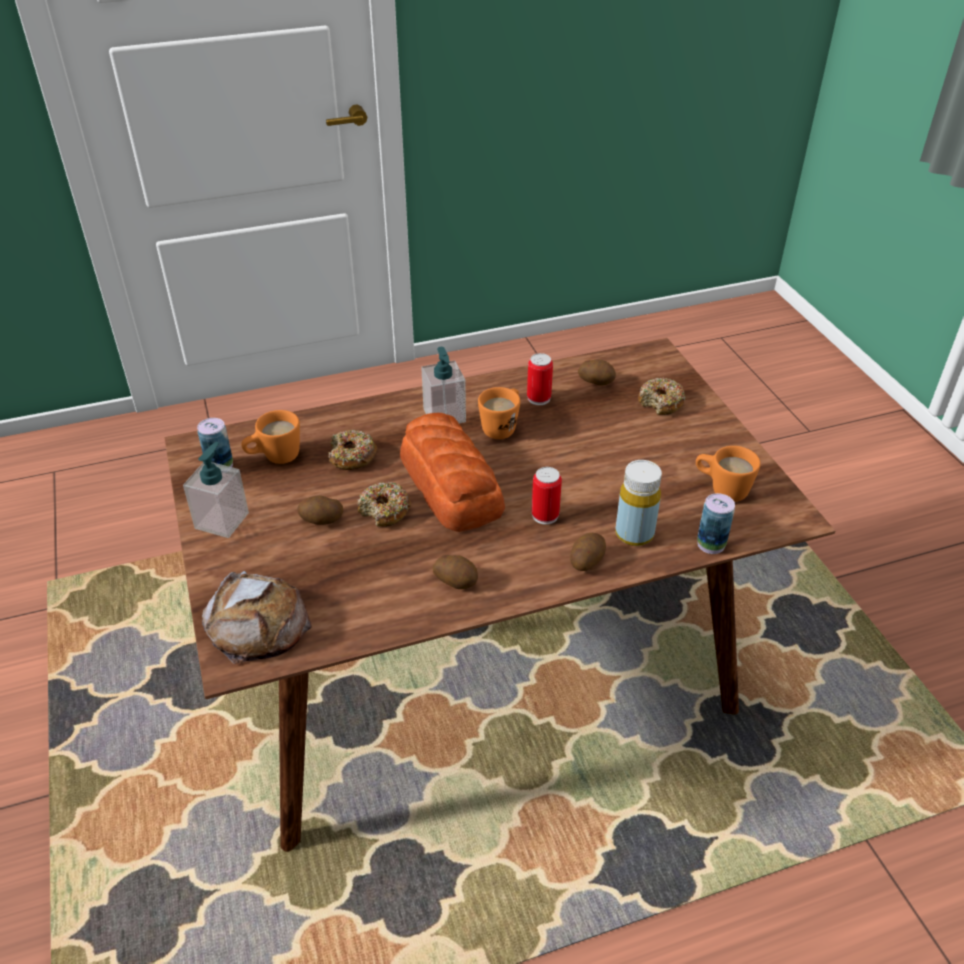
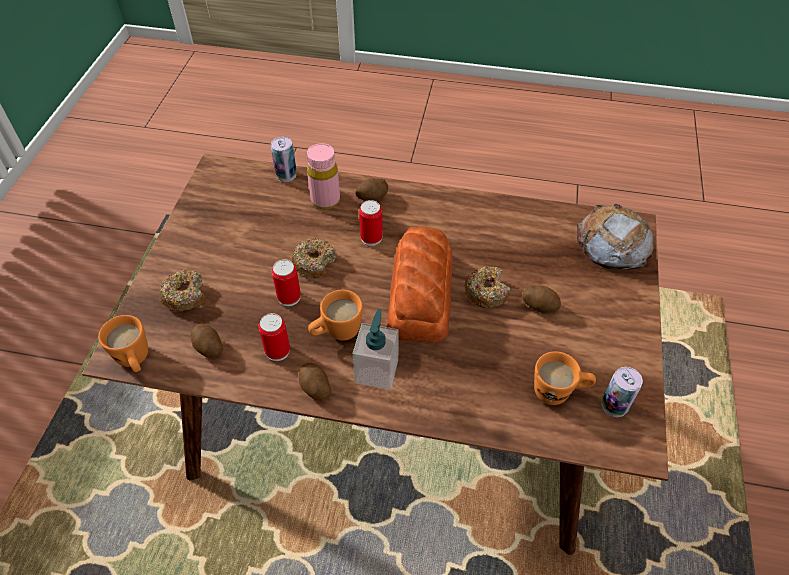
camera: 150 degrees left, 10 degrees up
soap dispenser [183,442,249,538] -> none
donut [328,430,377,470] -> donut moved to [292,238,337,279]
potato [433,555,478,589] -> potato moved to [299,363,331,400]
yellow bottle [615,460,662,546] -> pink bottle [307,143,340,210]
orange mug [696,446,761,502] -> orange mug moved to [98,315,148,372]
none -> can [272,259,301,306]

